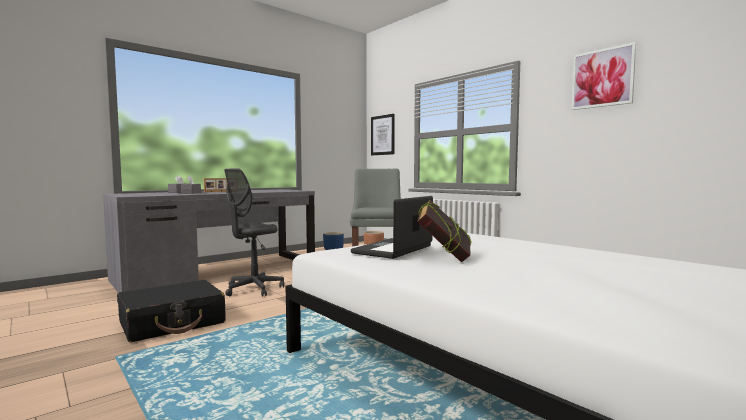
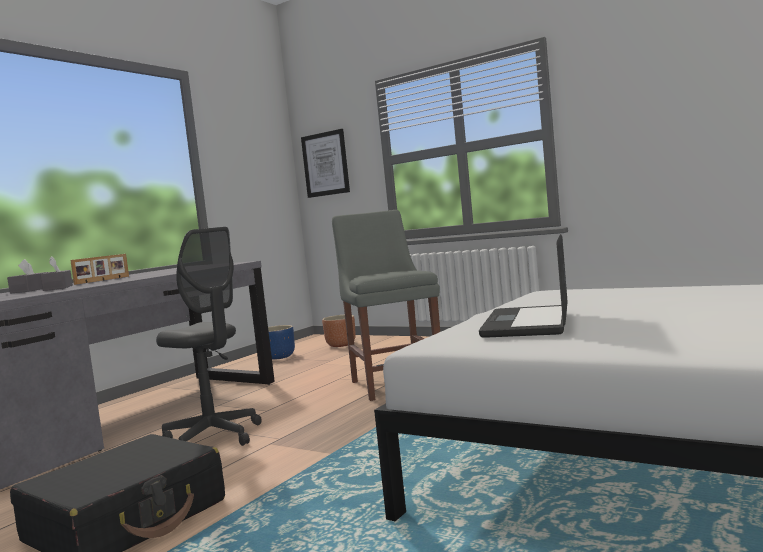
camera: 15 degrees left, 0 degrees up
grey office chair [224,168,285,297] -> grey office chair turned 75 degrees counterclockwise [156,227,262,446]
book [417,200,472,263] -> none
picture [571,42,636,110] -> none

